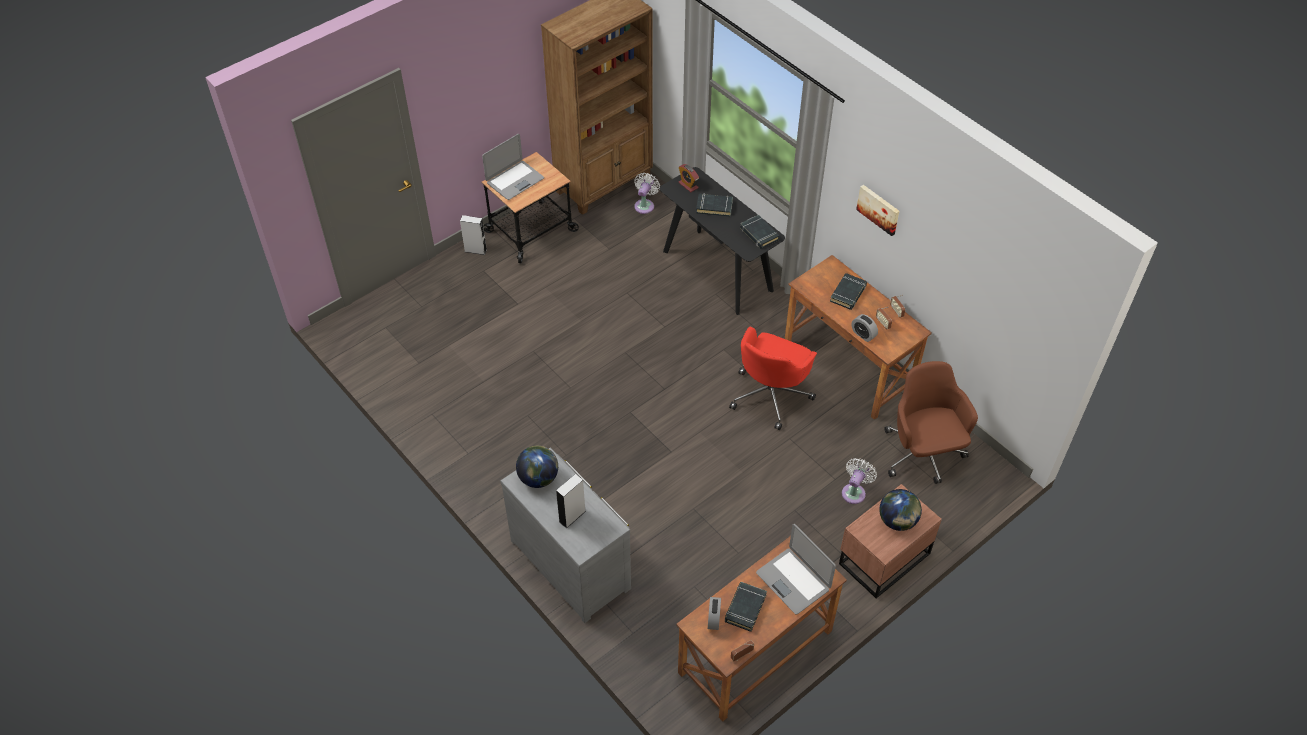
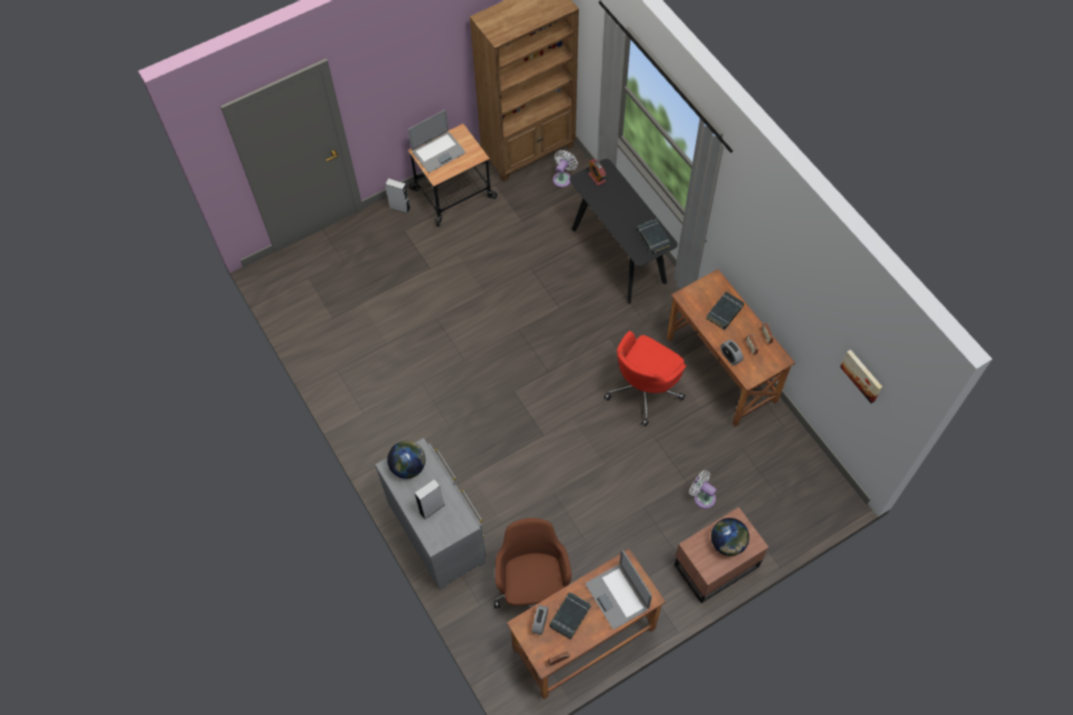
camera: 10 degrees right, 10 degrees up
black book [696,193,733,217] -> none
white fan [842,458,877,504] -> white fan turned 90 degrees counterclockwise [689,470,717,509]
picture [856,185,900,236] -> picture moved to [840,350,882,404]
brown office chair [884,361,978,484] -> brown office chair moved to [494,518,572,608]

